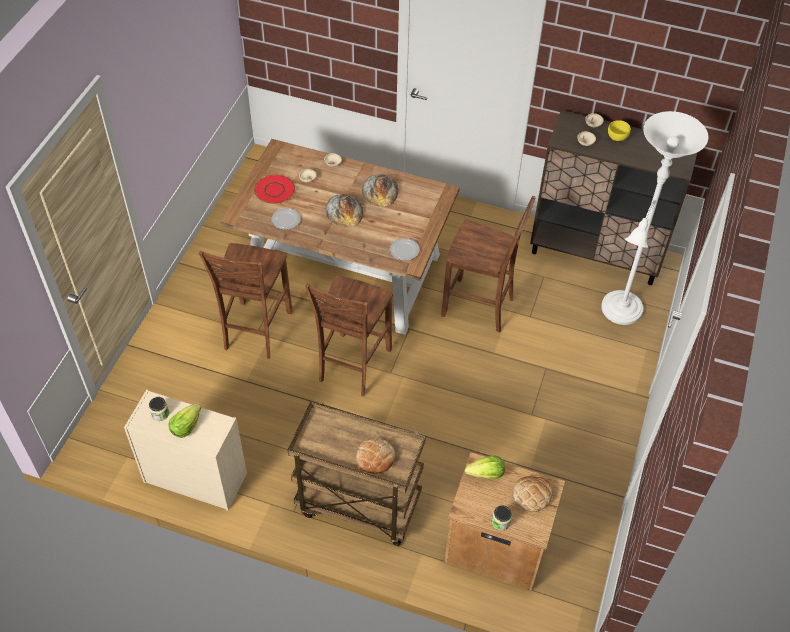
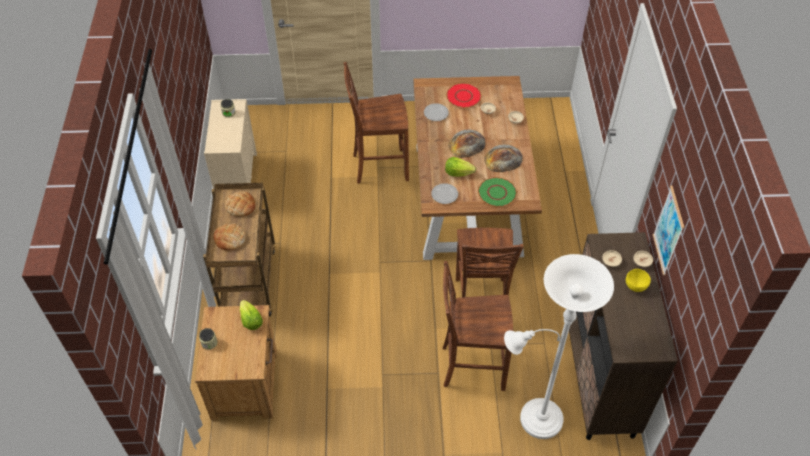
camera: 70 degrees right, 0 degrees up
lettuce [168,403,201,438] -> lettuce moved to [445,157,476,177]
brown chair [305,275,393,396] -> brown chair moved to [443,261,513,391]
bread [513,476,553,512] -> bread moved to [225,191,256,217]
none -> green plate [478,177,517,207]
none -> picture [653,186,684,275]

